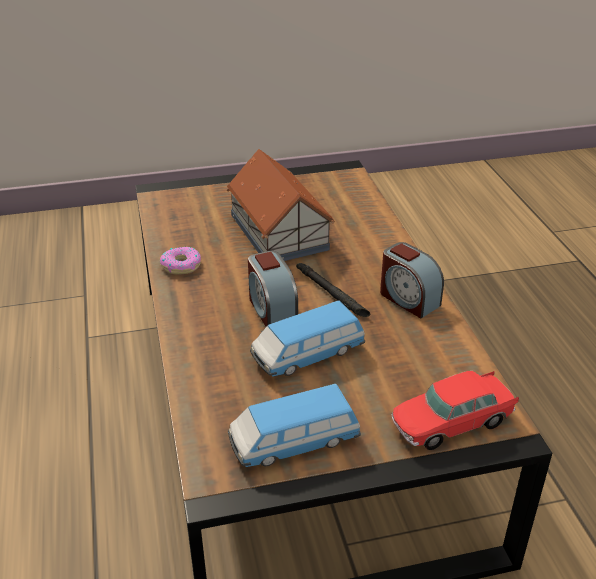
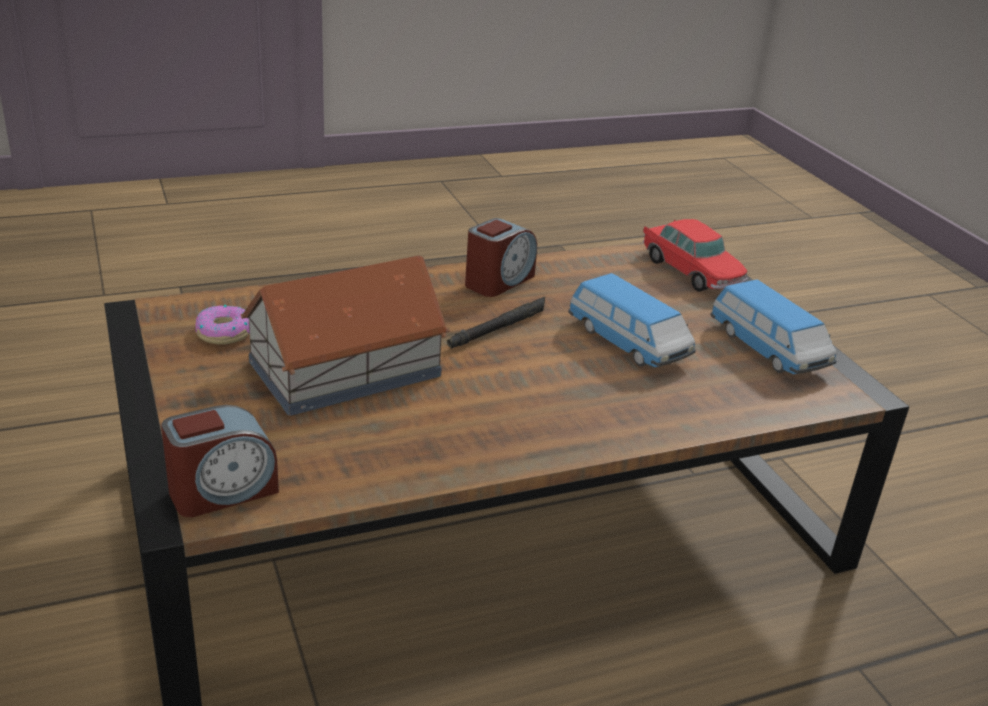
camera: 100 degrees left, 5 degrees down
donut [160,247,201,275] -> donut moved to [195,305,250,345]
alarm clock [248,251,298,327] -> alarm clock moved to [161,405,279,517]

